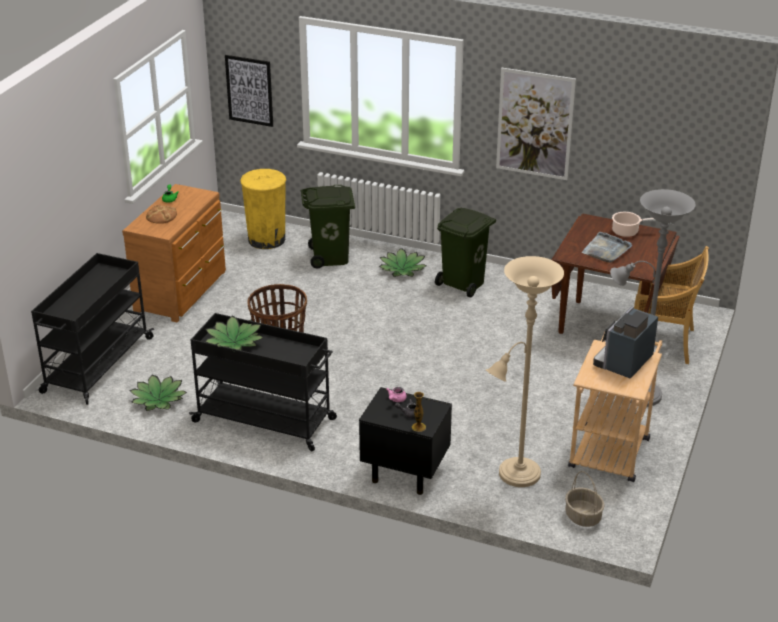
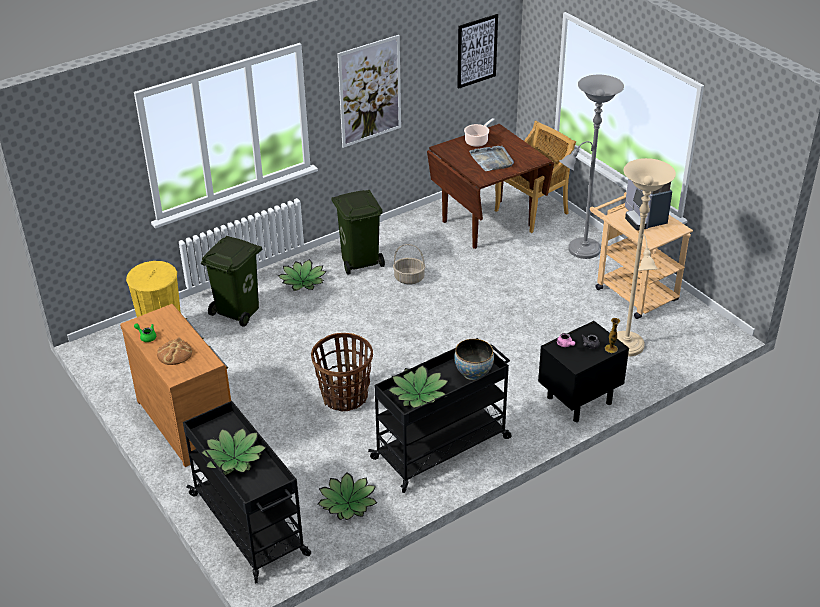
camera: 55 degrees left, 5 degrees up
picture [225,55,273,127] -> picture moved to [457,14,498,89]
basket [565,471,605,527] -> basket moved to [393,244,425,284]
none -> potted plant [200,427,267,475]
none -> bowl [454,339,494,380]

